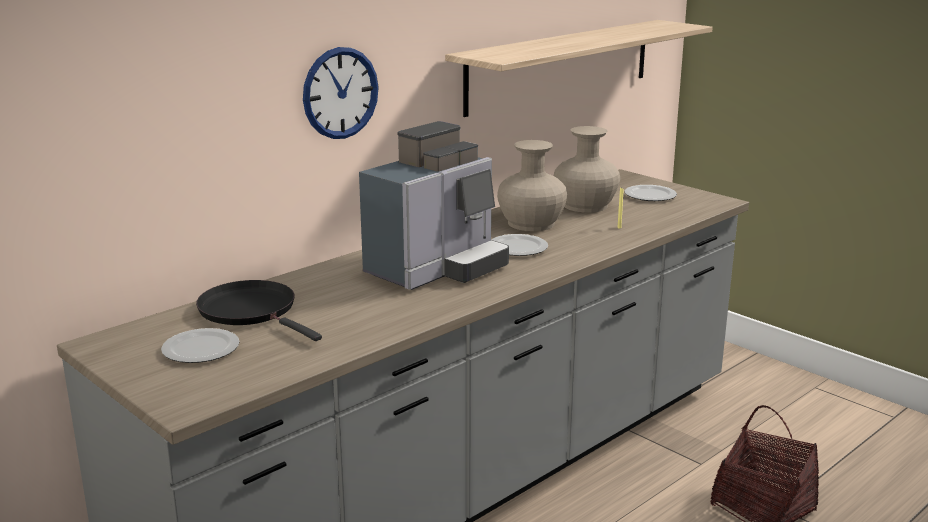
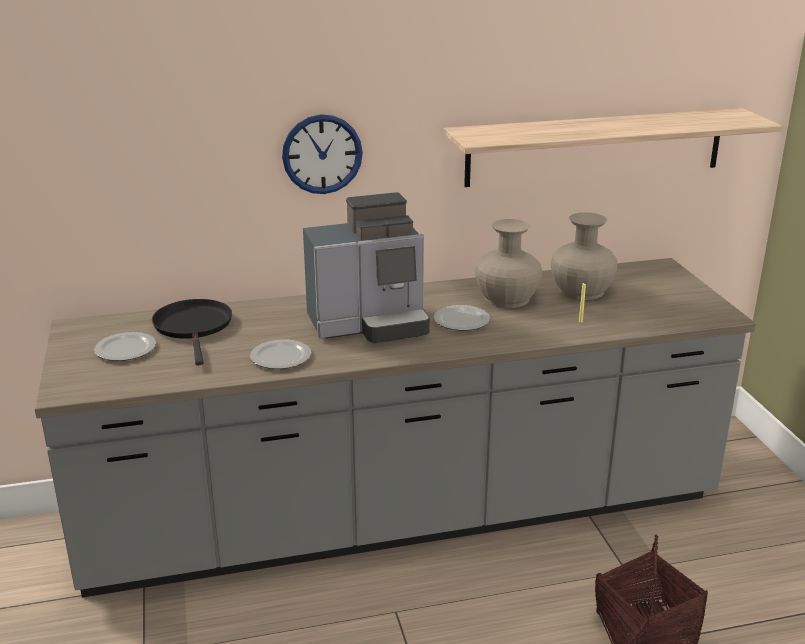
camera: 30 degrees right, 5 degrees up
plate [624,185,677,201] -> plate moved to [250,339,311,369]

